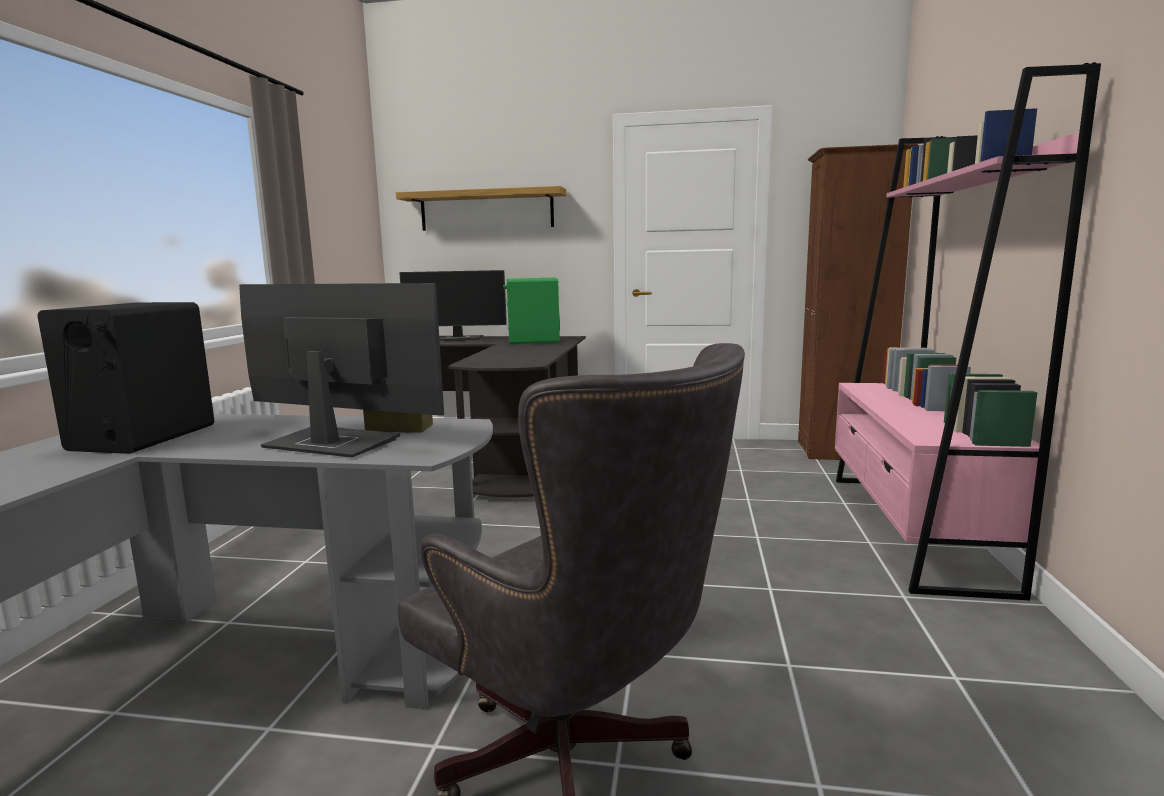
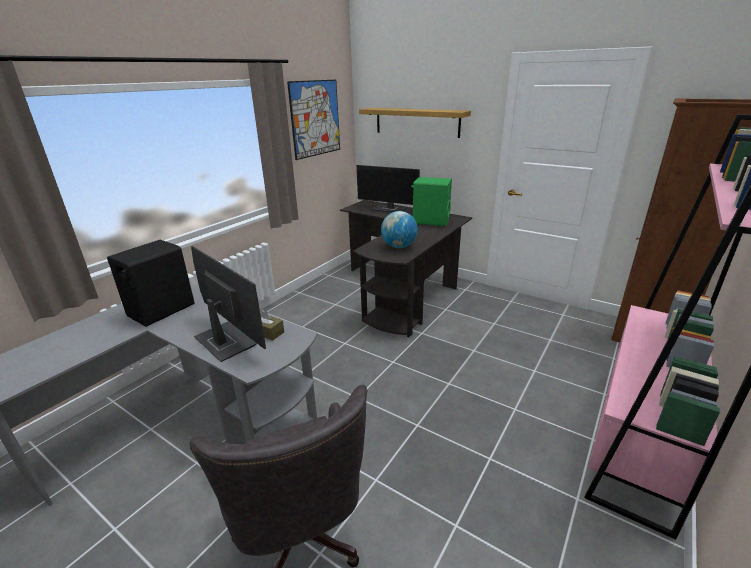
camera: 25 degrees right, 15 degrees up
none -> picture [287,80,340,160]
none -> globe [381,211,418,248]

